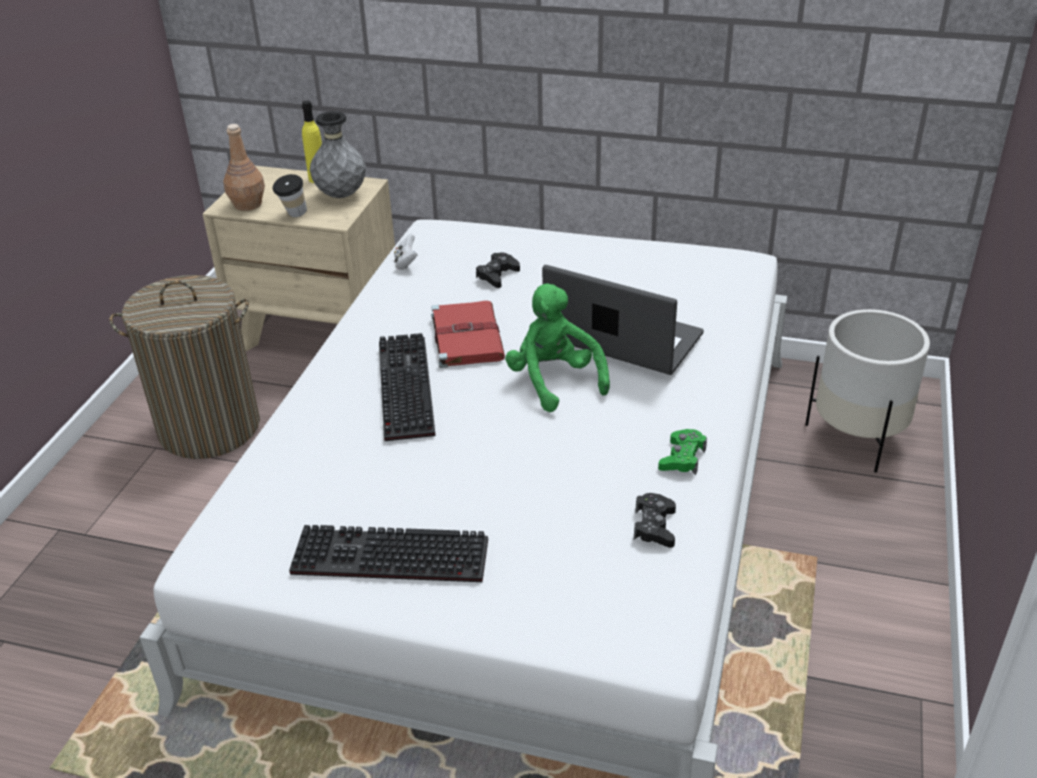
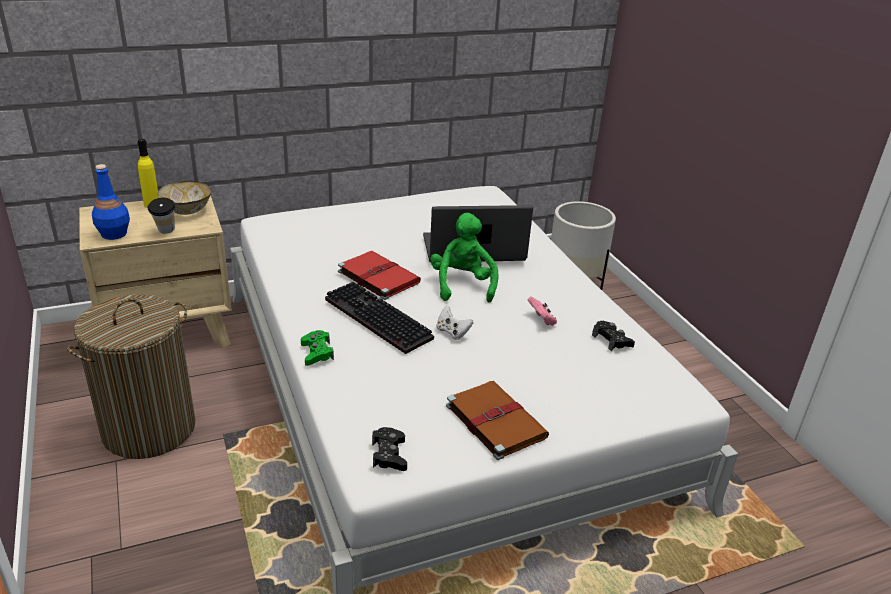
camera: 40 degrees left, 5 degrees down
brown bottle [223,124,265,211] -> blue bottle [92,164,130,240]
keyboard [289,525,488,582] -> brown book [446,381,549,460]
grey vase [310,111,366,198] -> bowl [157,181,211,215]
white game controller [394,234,417,270] -> white game controller moved to [436,306,473,340]
black game controller [476,252,520,288] -> black game controller moved to [372,427,407,471]
green plush toy [505,283,610,412] -> green plush toy turned 60 degrees clockwise [430,213,498,303]
green game controller [658,429,707,475] -> green game controller moved to [301,330,334,366]
none -> pink game controller [527,297,557,326]

